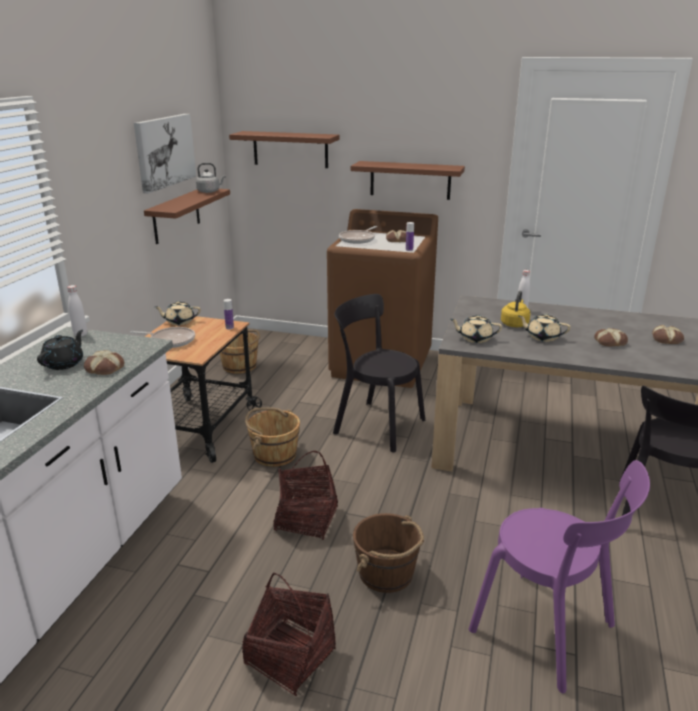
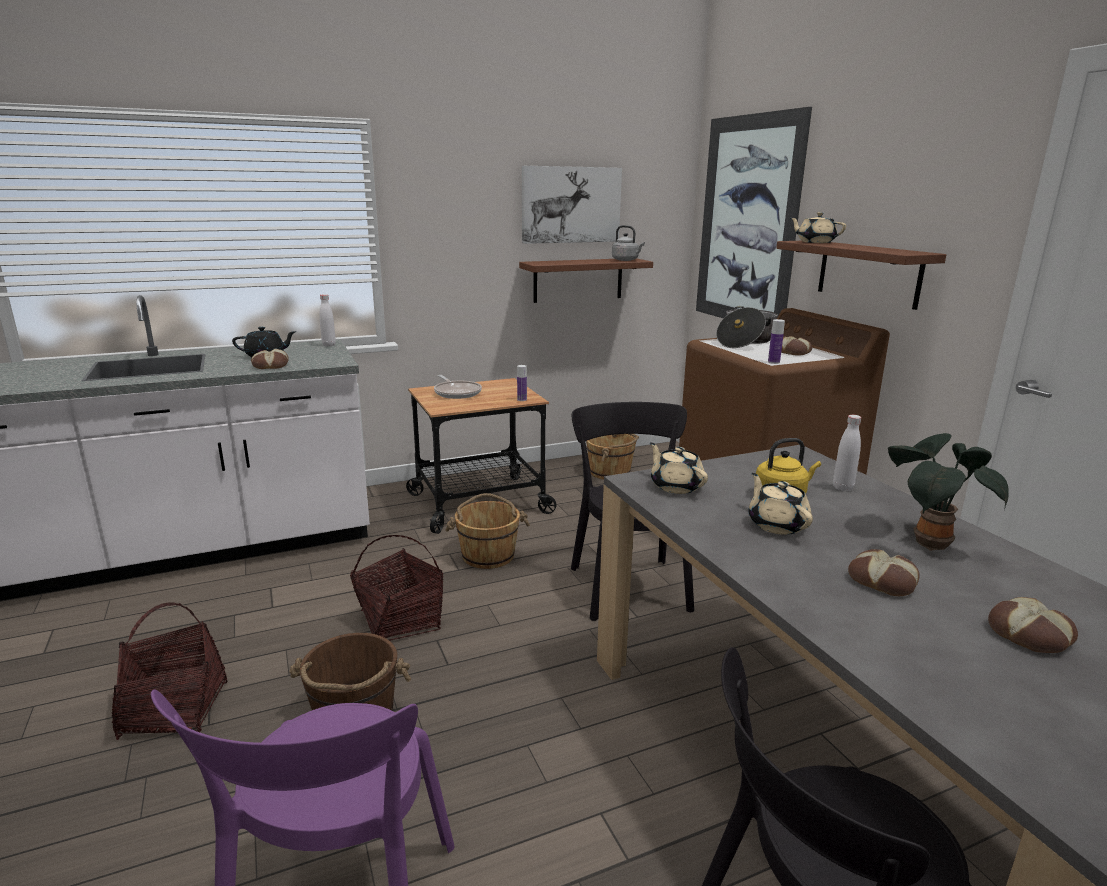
camera: 50 degrees right, 5 degrees down
beige teapot [155,301,201,325] -> beige teapot moved to [791,212,846,243]
brown shelf [229,131,340,168] -> picture [696,107,812,319]
frying pan [339,226,377,244] -> cooking pot [716,306,778,348]
none -> potted plant [888,433,1009,551]

